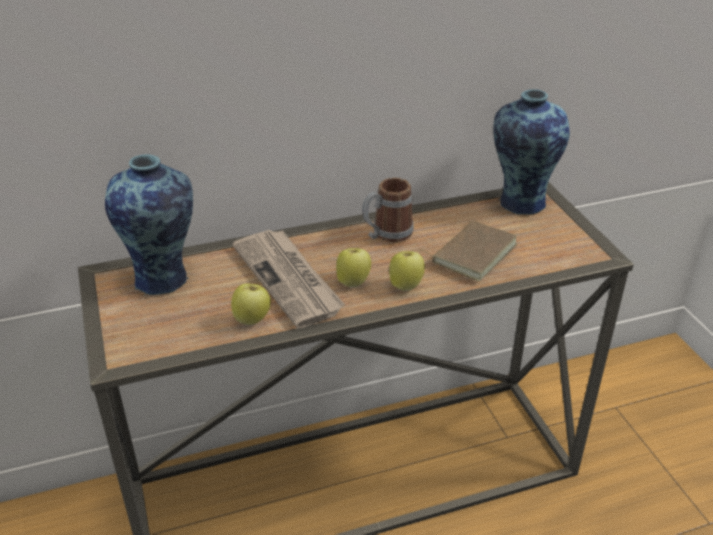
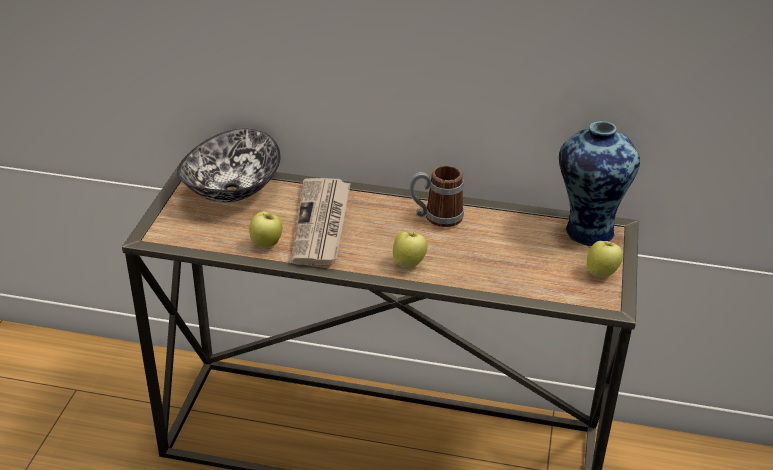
camera: 30 degrees right, 0 degrees up
vase [105,154,193,295] -> bowl [177,129,281,203]
apple [336,248,371,288] -> apple moved to [587,241,623,278]
brown book [420,221,517,282] -> none

